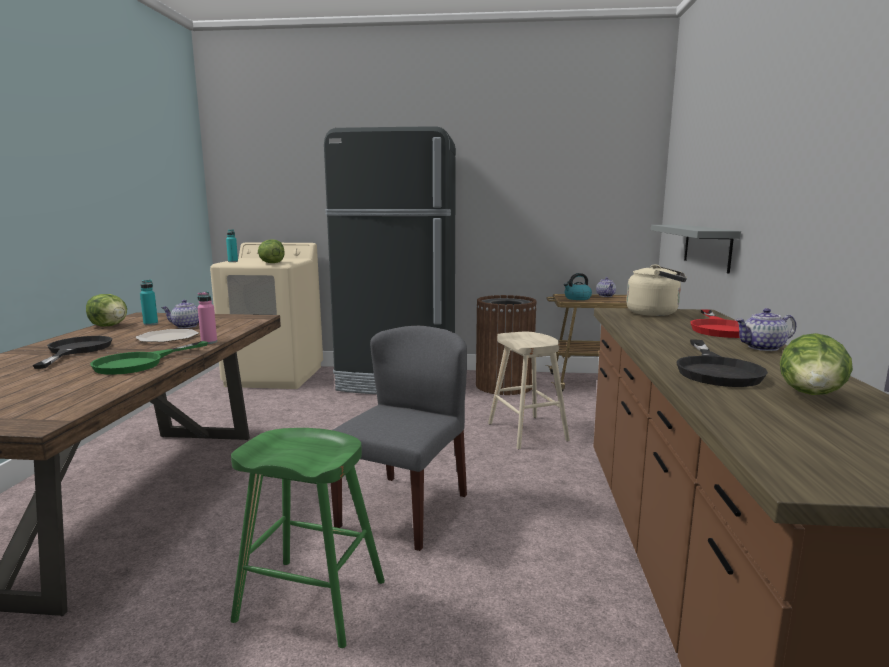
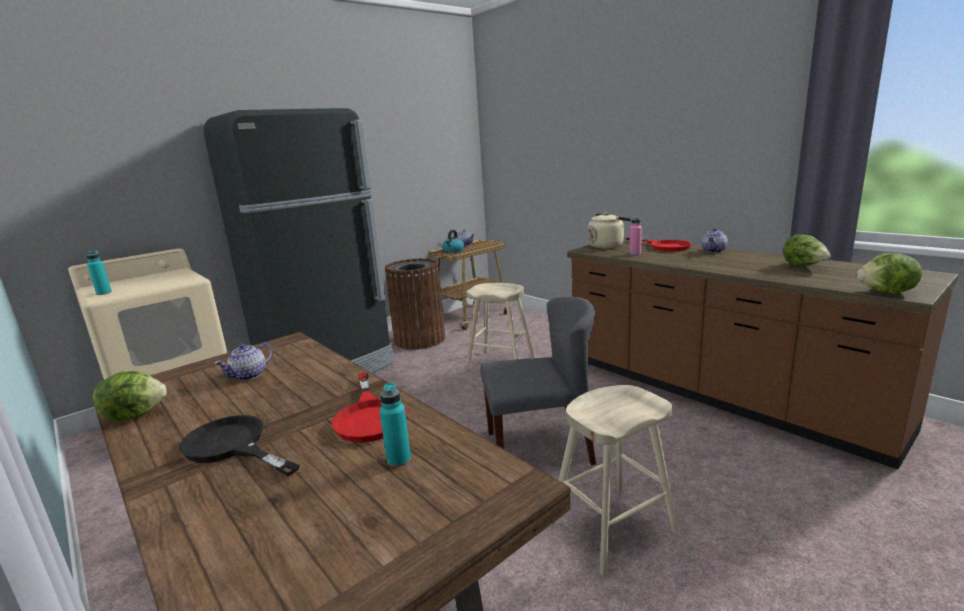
camera: 45 degrees left, 5 degrees up
green frying pan [90,341,208,375] -> red frying pan [332,373,407,443]
plate [135,329,199,342] -> none
turquoise bottle [140,280,158,325] -> turquoise bottle moved to [380,383,411,467]
pink bottle [197,292,217,344] -> pink bottle moved to [629,216,642,255]
green stool [231,428,385,648] -> beige stool [550,385,678,576]
lettuce [258,239,285,263] -> lettuce moved to [857,253,922,294]
grey chair [331,326,467,551] -> grey chair turned 105 degrees clockwise [480,296,596,465]
grey shelf [651,225,741,274] -> none
black frying pan [677,339,768,387] -> none

